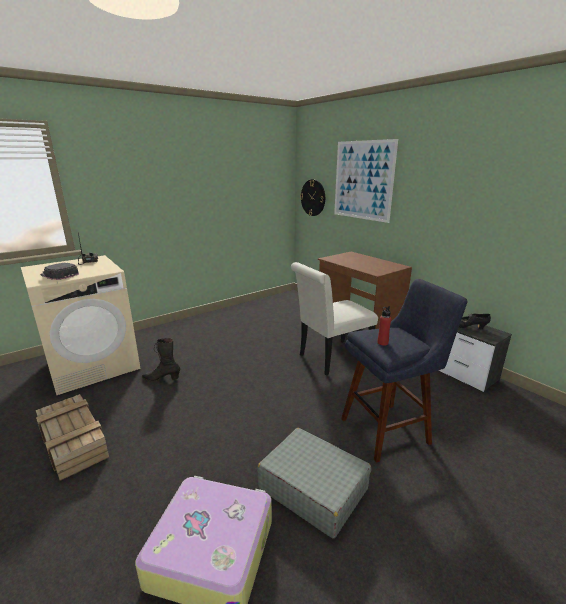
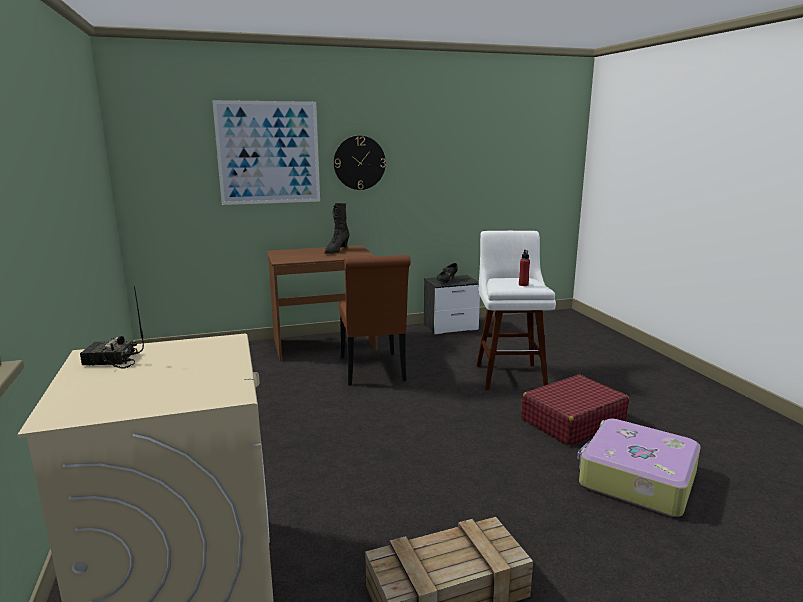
camera: 70 degrees left, 5 degrees down
black cap [40,263,79,280] -> none
black boot [142,338,180,382] -> black boot moved to [324,203,349,254]
grey suitcase [257,428,371,538] -> red suitcase [521,375,629,446]
white chair [291,262,378,375] -> brown chair [339,255,411,386]
wall clock [300,179,325,216] -> wall clock moved to [334,136,386,190]
blue stool [341,279,467,463] -> white stool [476,231,556,390]

